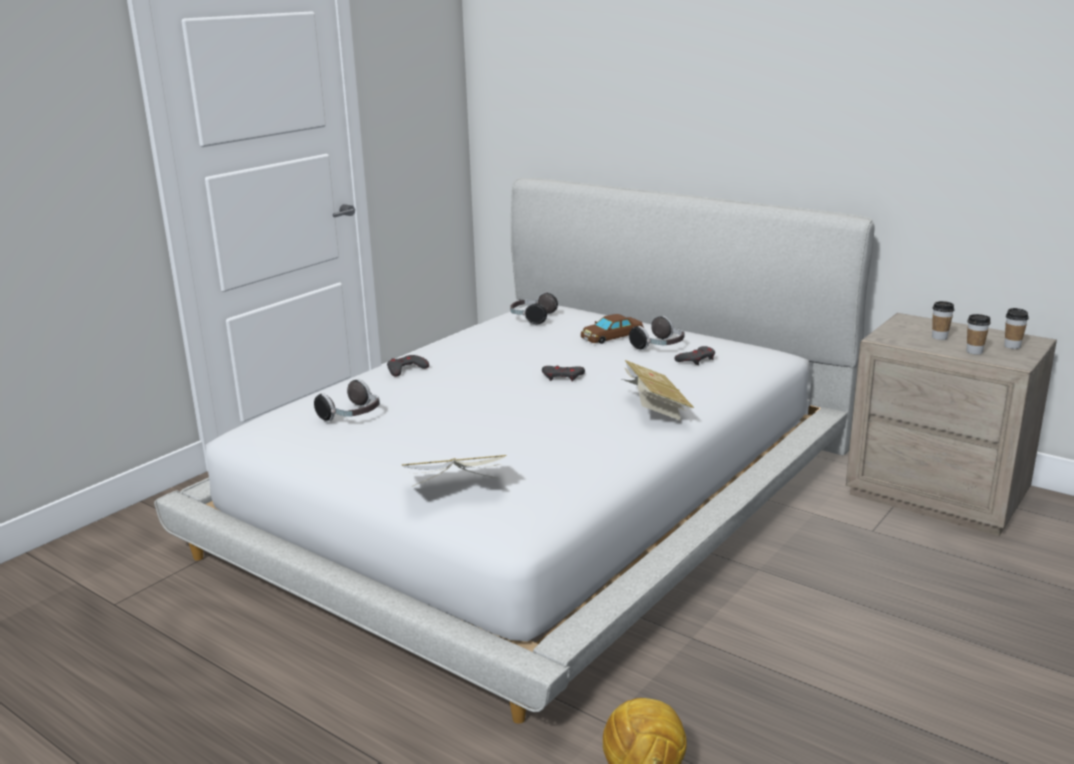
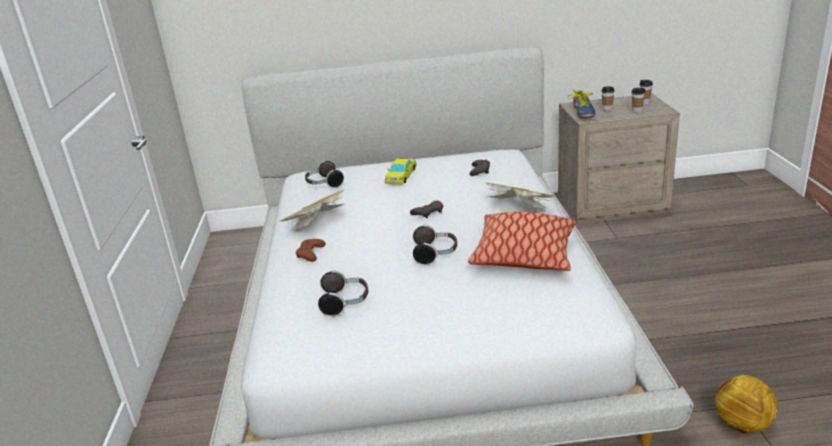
camera: 40 degrees left, 5 degrees up
grey game controller [387,355,429,377] -> brown game controller [296,239,326,262]
book [401,455,507,487] -> book moved to [281,190,344,231]
brown toy car [581,314,644,344] -> yellow toy car [385,159,417,184]
headphones [629,316,685,351] -> headphones moved to [413,225,457,265]
none -> pillow [468,212,575,271]
none -> shoe [568,90,596,118]

